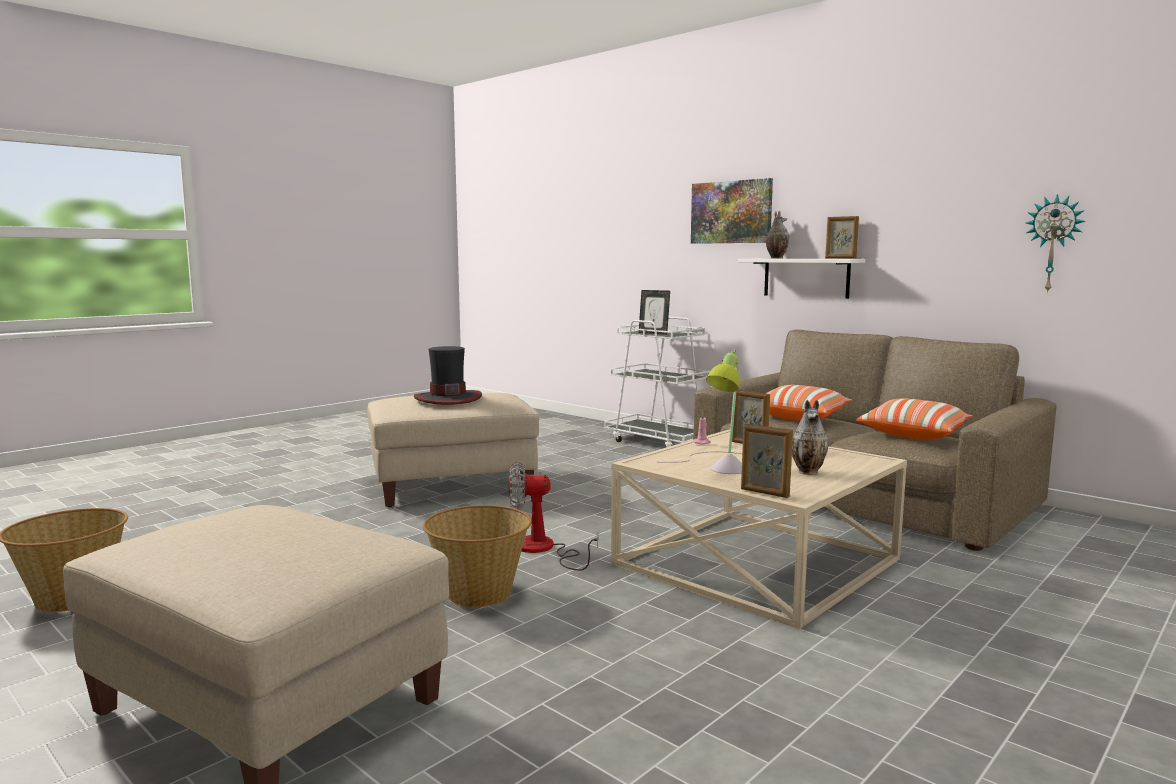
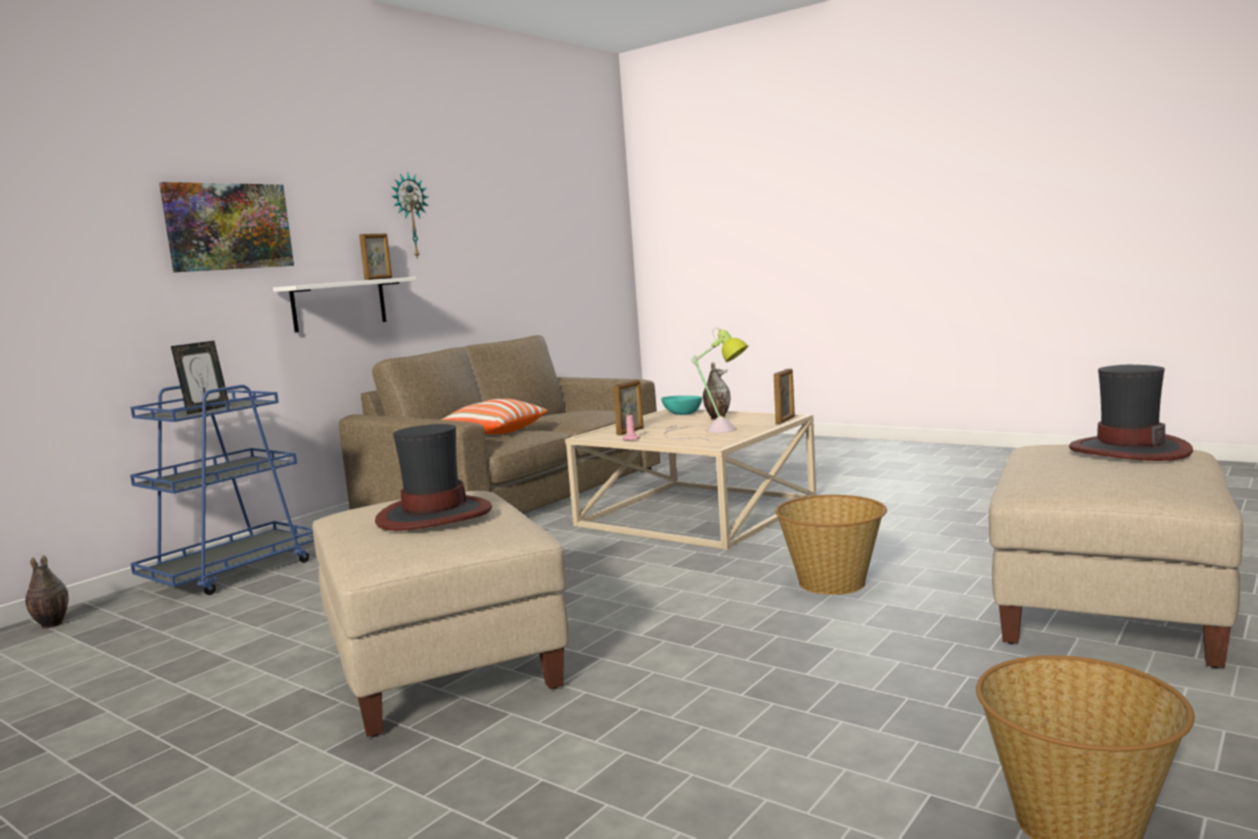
camera: 95 degrees left, 0 degrees up
fan [509,461,598,570] -> none
white cart [604,317,710,447] -> blue cart [130,385,314,595]
vase [766,210,789,258] -> vase moved to [25,555,69,629]
pillow [856,399,973,439] -> none
wall clock [1026,194,1086,293] -> wall clock moved to [391,173,428,260]
none -> turquoise bowl [661,396,702,415]
none -> hat [1069,365,1193,461]

